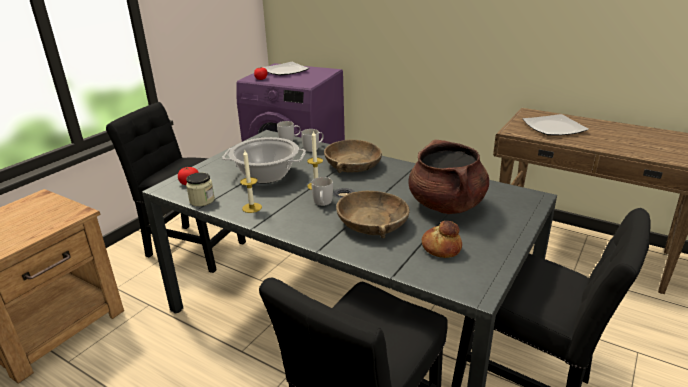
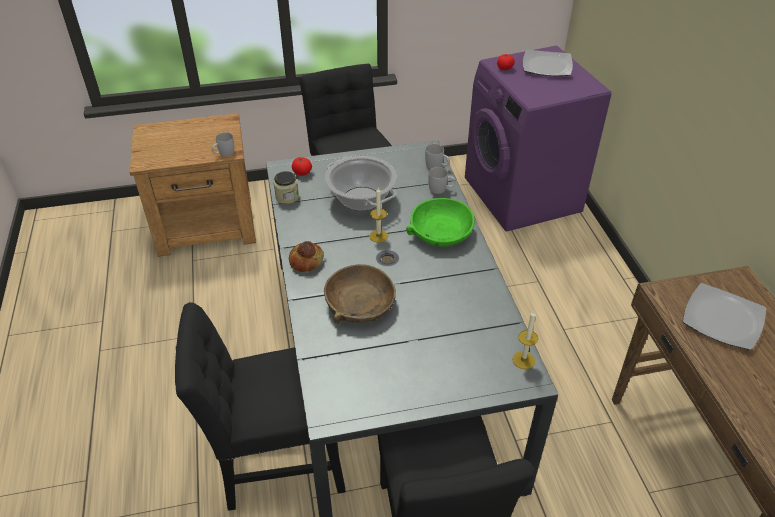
camera: 45 degrees right, 15 degrees up
candle [240,150,262,213] -> candle moved to [512,311,538,369]
white mug [311,177,333,206] -> white mug moved to [212,132,234,156]
brown bowl [324,140,382,173] -> green bowl [406,198,475,247]
brown cooking pot [409,140,489,214] -> none
bread [422,221,462,258] -> bread moved to [289,241,324,272]

